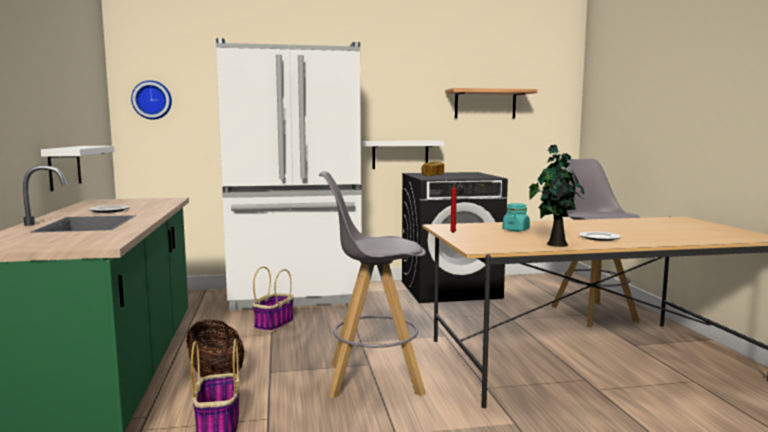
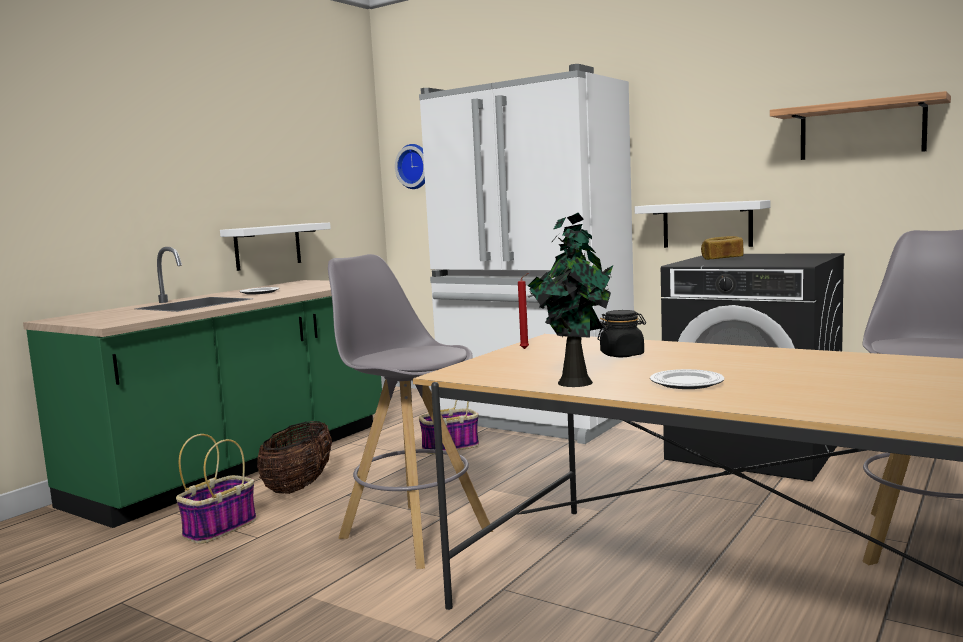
camera: 45 degrees right, 0 degrees up
turquoise jar [503,203,530,231] -> black jar [598,310,646,357]

